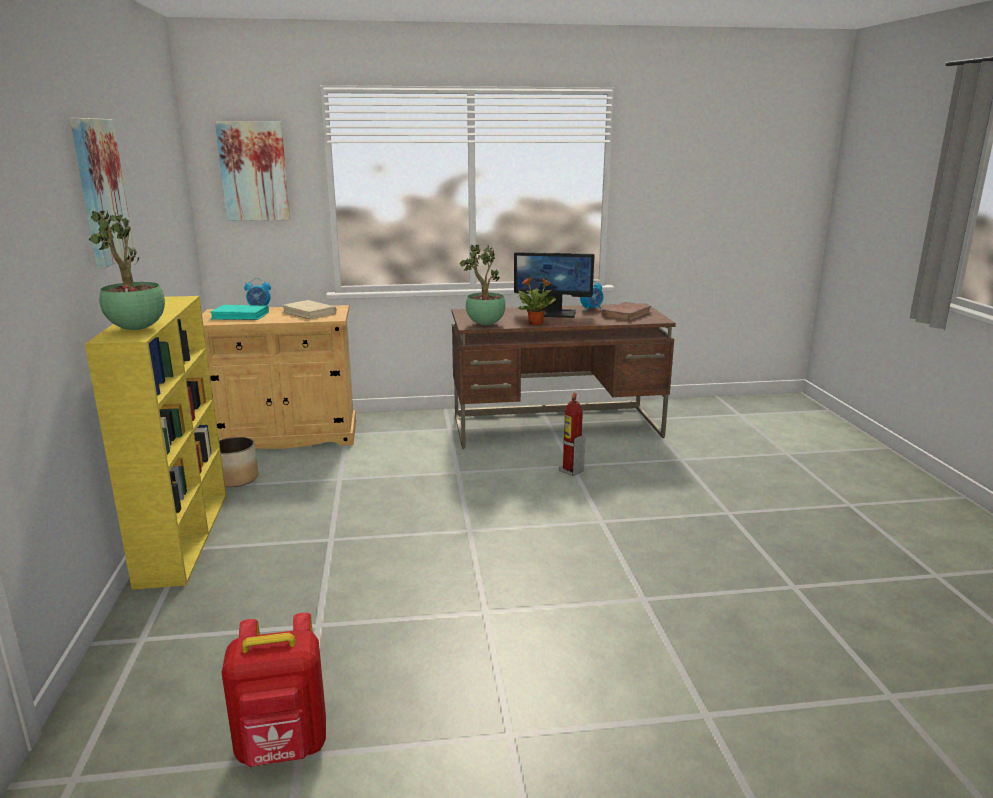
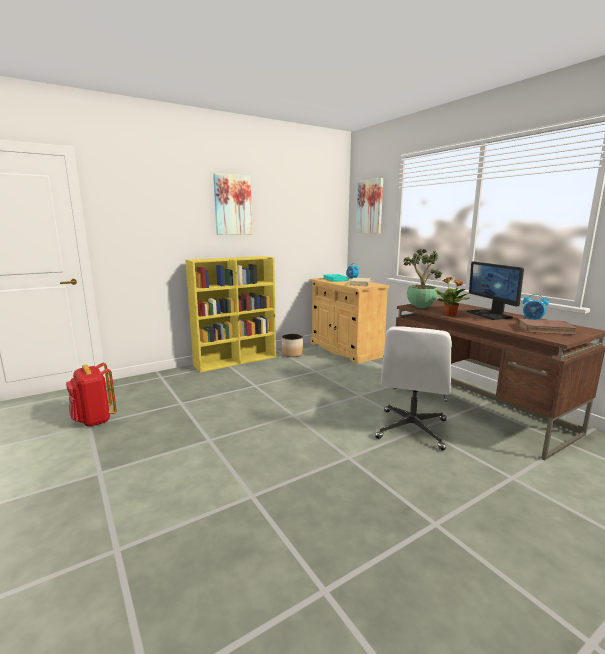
camera: 65 degrees right, 5 degrees down
potted plant [89,211,165,330] -> none
fire extinguisher [559,393,586,476] -> white office chair [375,326,452,451]

